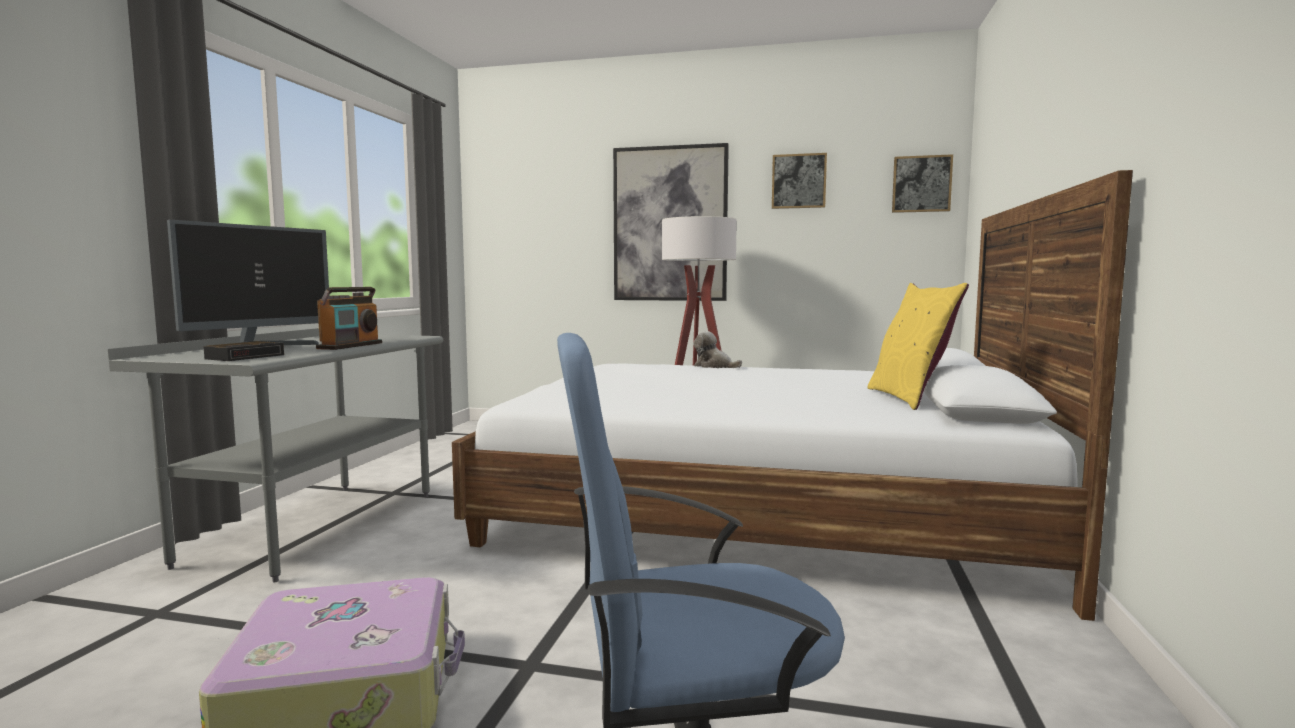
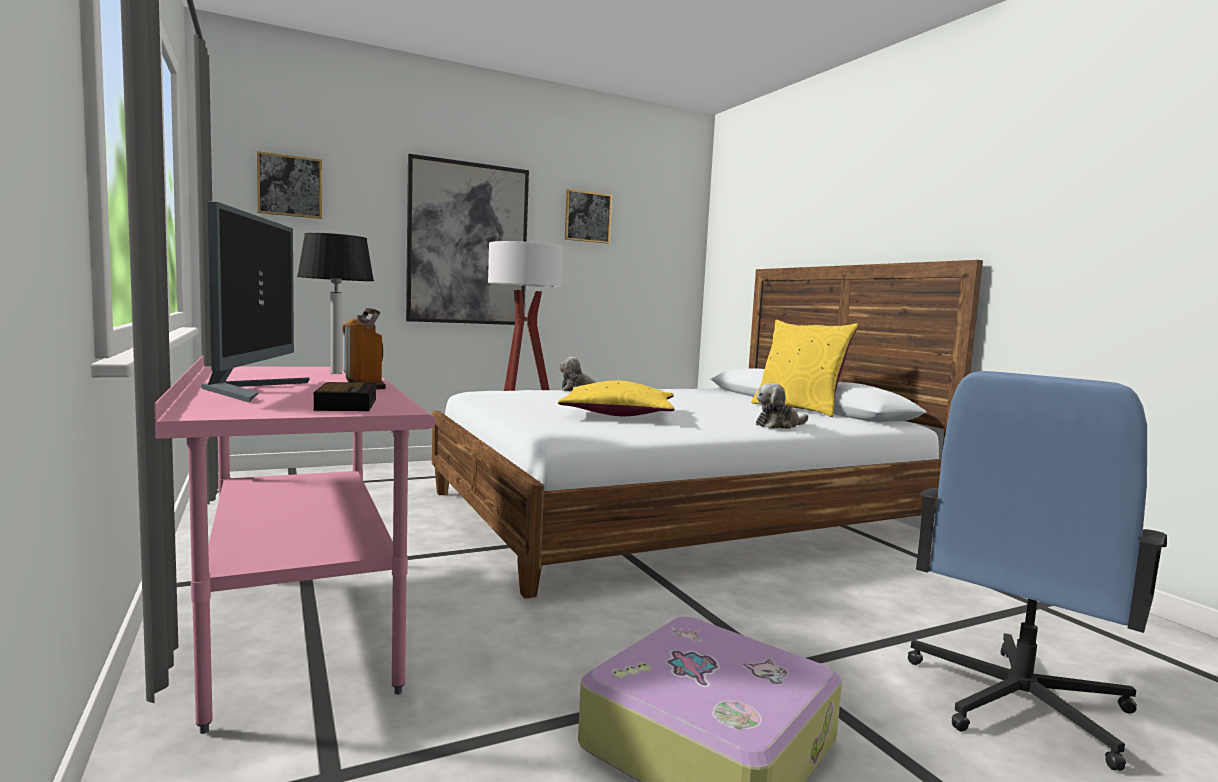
camera: 40 degrees left, 0 degrees up
grey desk [108,328,443,583] -> pink desk [154,356,436,734]
picture [892,154,953,213] -> picture moved to [257,151,322,219]
none -> table lamp [297,233,374,374]
none -> yellow pillow [558,380,675,416]
none -> plush toy [756,383,808,429]

